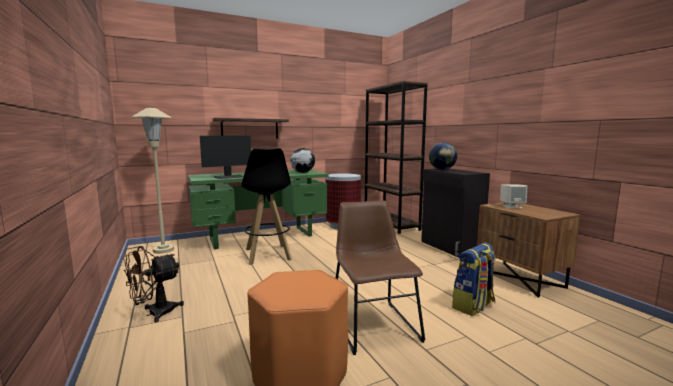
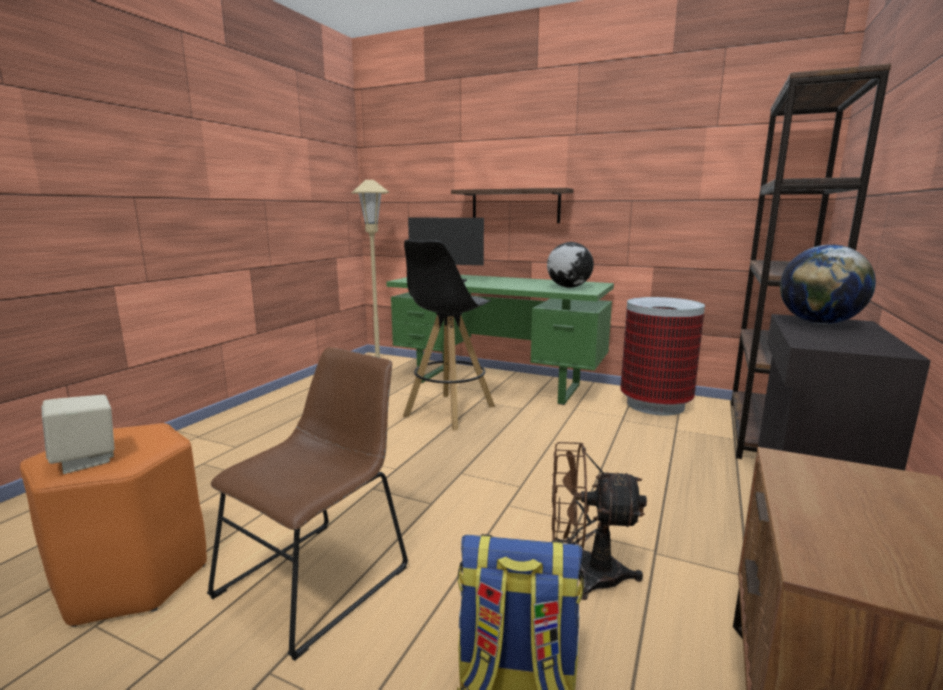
camera: 50 degrees right, 5 degrees up
brown fan [123,246,184,322] -> brown fan moved to [552,442,647,600]
beige speaker [500,185,527,208] -> beige speaker moved to [41,395,114,474]

